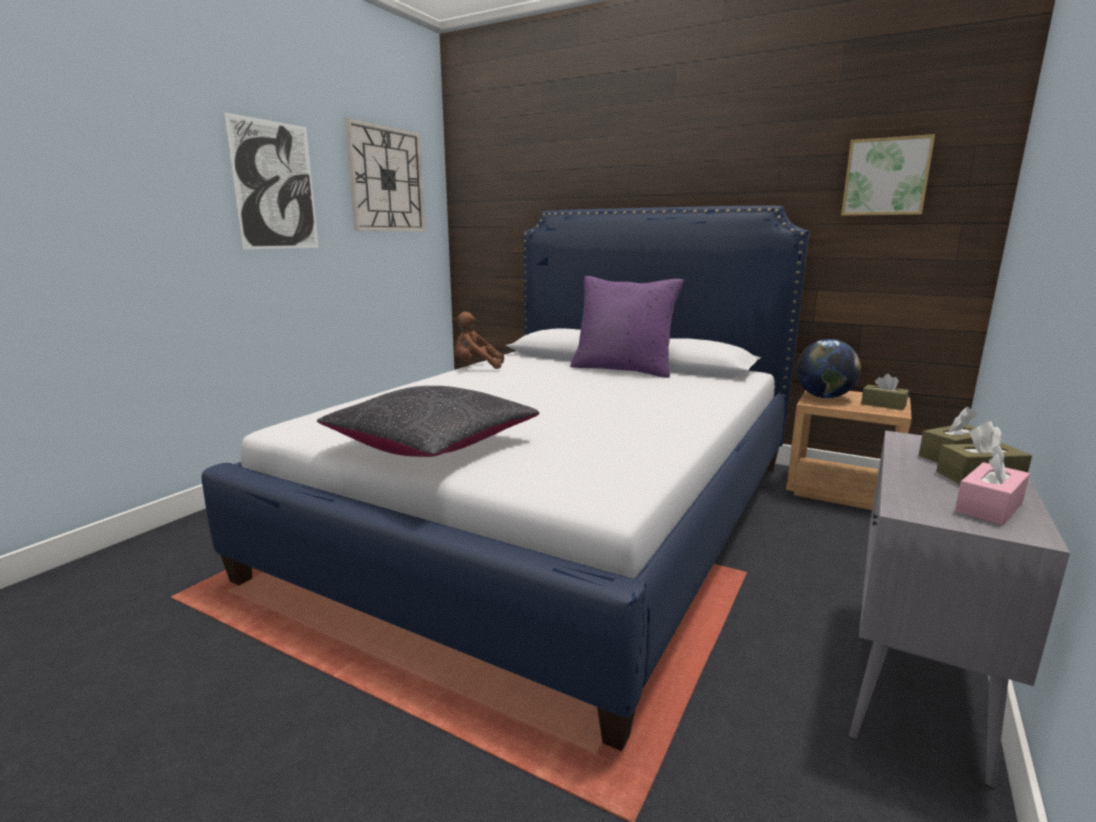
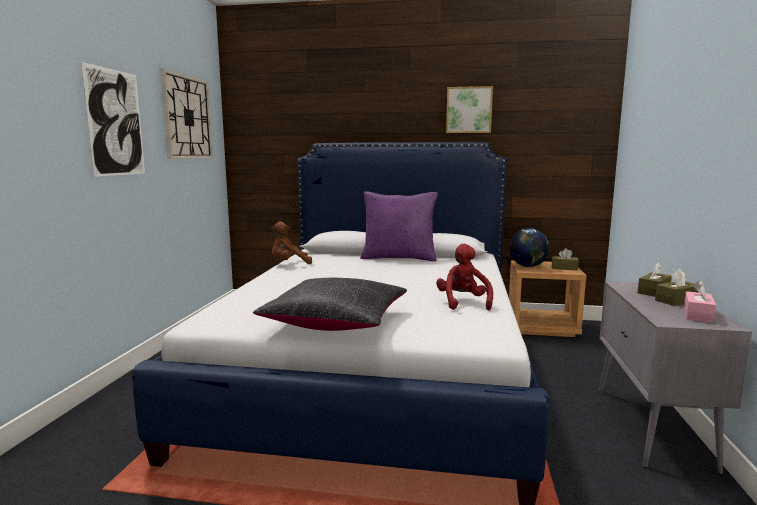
camera: 20 degrees left, 5 degrees down
picture [841,134,935,216] -> picture moved to [446,86,493,133]
none -> red plush toy [436,244,493,310]

